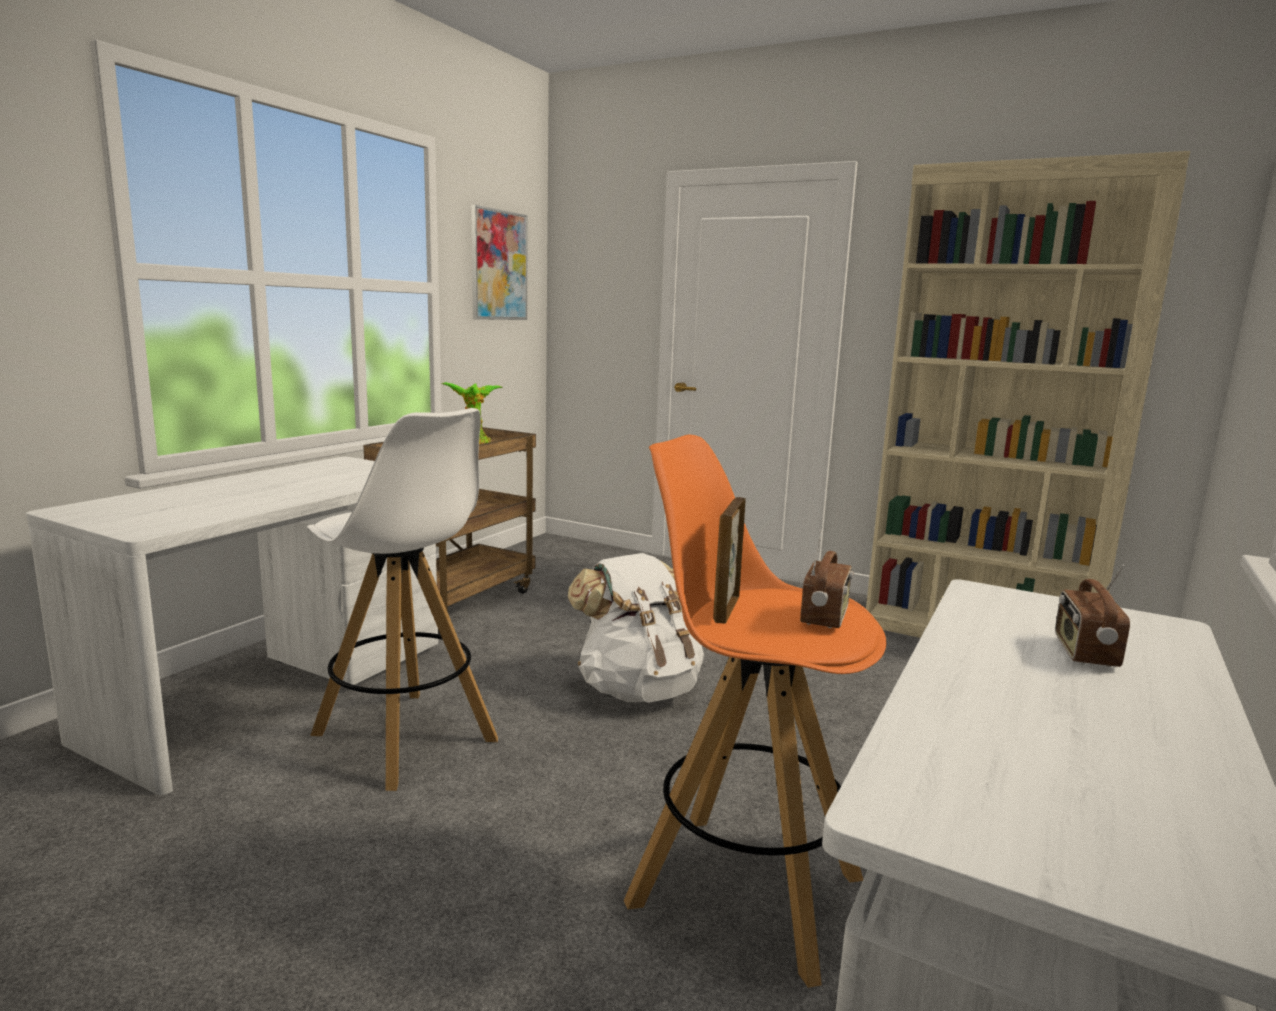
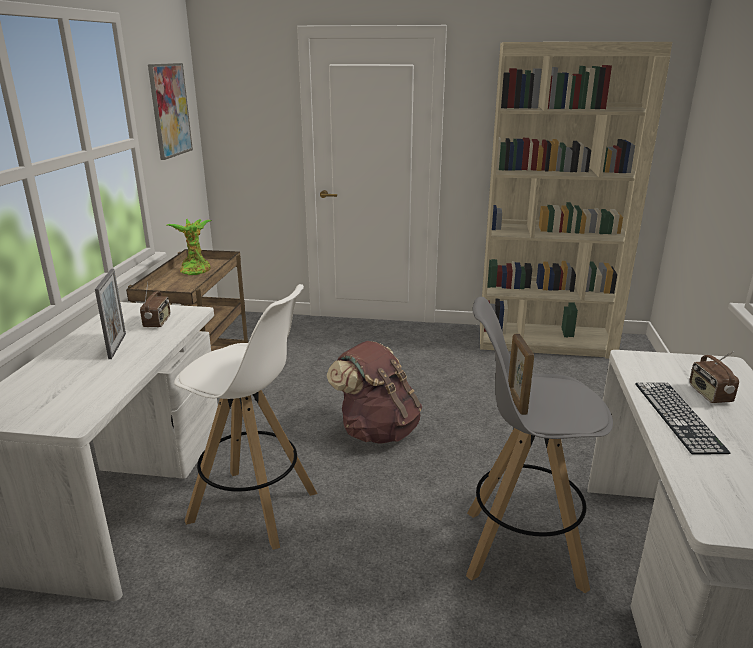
camera: 20 degrees left, 10 degrees up
white backpack [568,553,704,703] -> brown backpack [326,341,422,444]
orange stool [624,435,886,988] -> grey stool [466,297,613,593]
radio [800,527,853,628] -> radio moved to [140,283,171,327]
none -> picture frame [95,269,126,359]
none -> keyboard [635,383,730,455]

